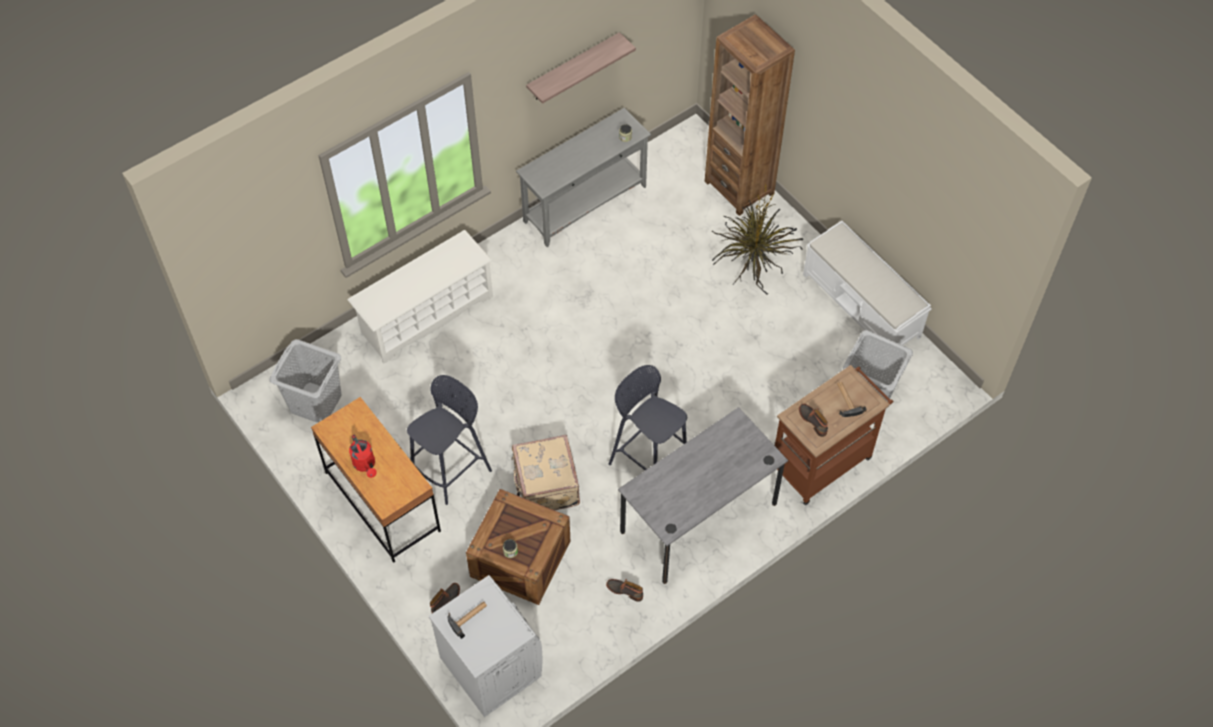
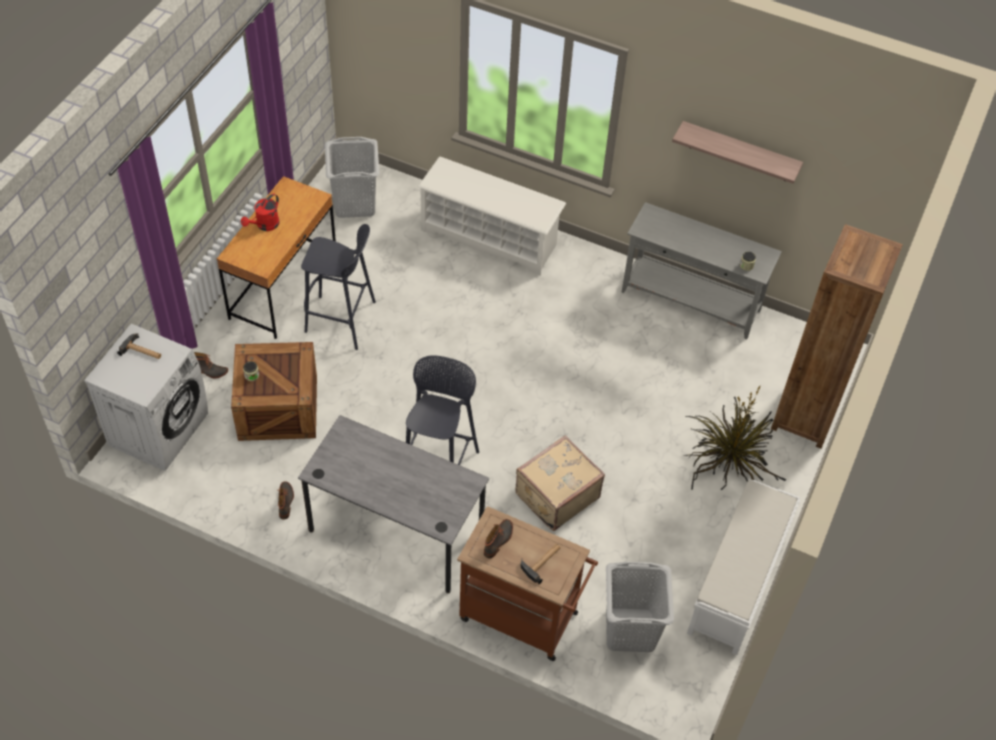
camera: 60 degrees right, 5 degrees down
beige suitcase [511,435,580,510] -> beige suitcase moved to [515,435,605,531]

